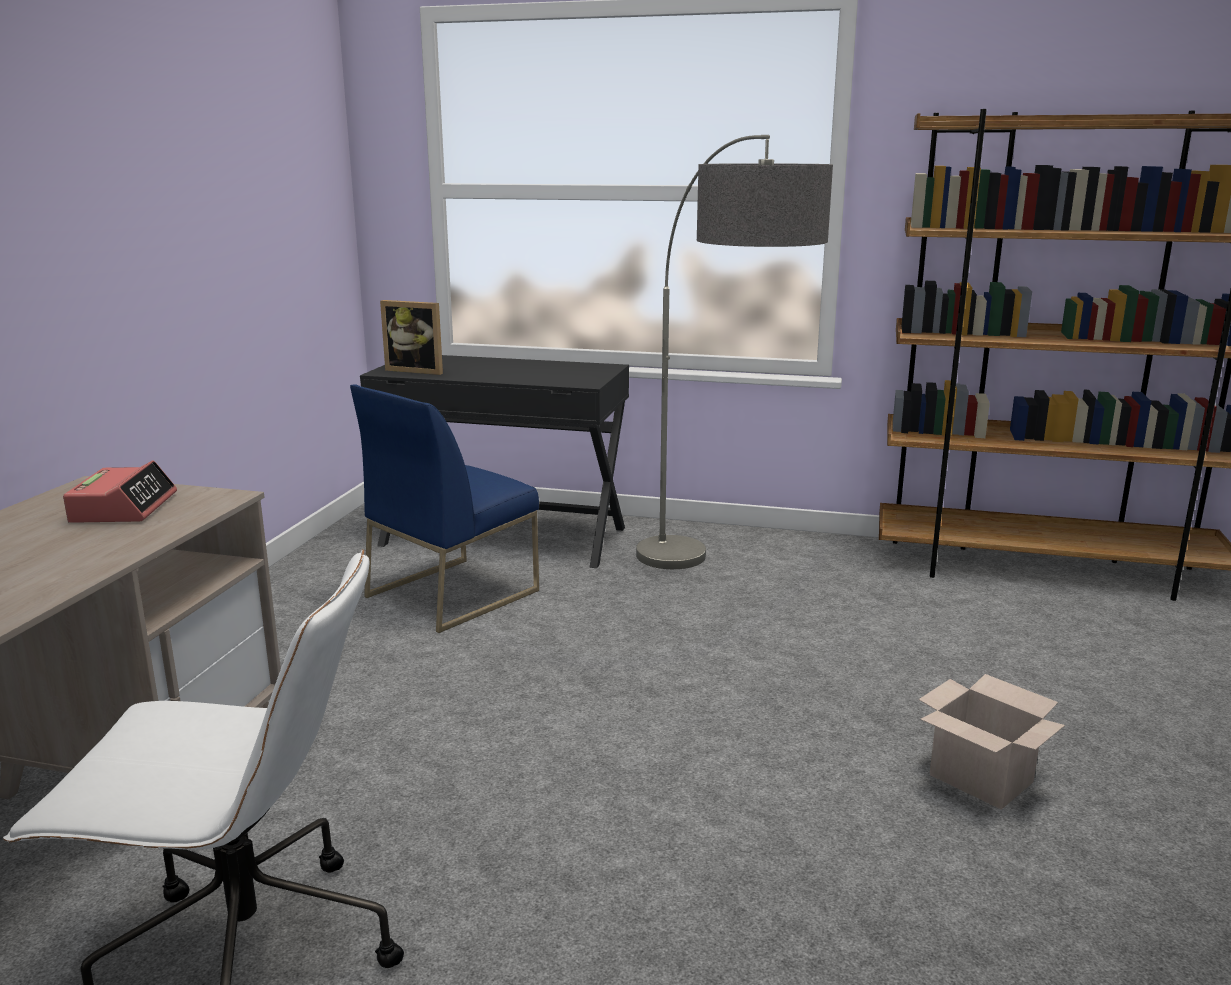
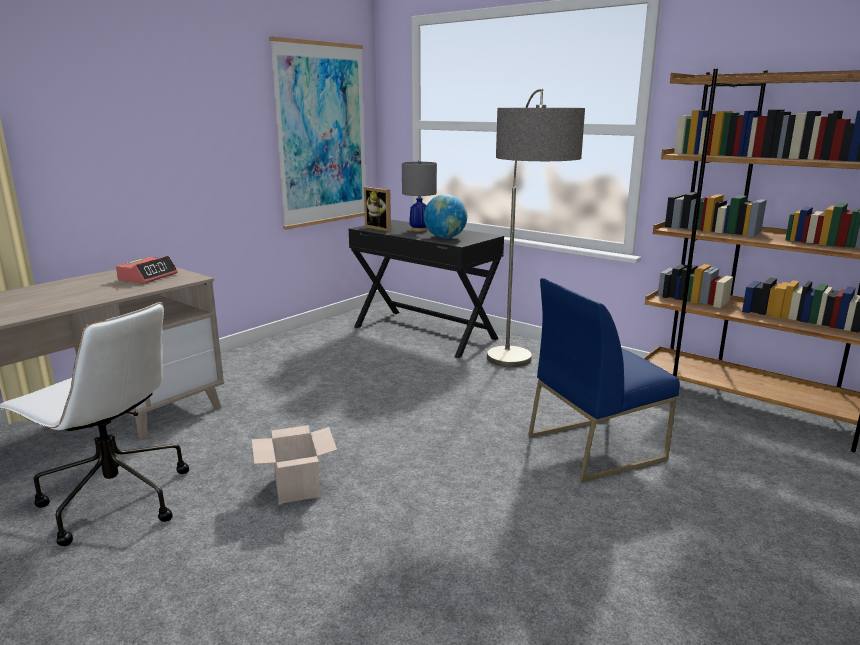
camera: 25 degrees right, 0 degrees up
blue chair [350,384,539,633] -> blue chair moved to [528,278,680,483]
cardboard box [919,674,1065,810] -> cardboard box moved to [252,425,337,504]
none -> picture [269,37,366,230]
none -> grey table lamp [402,160,437,232]
none -> globe [424,194,467,238]

